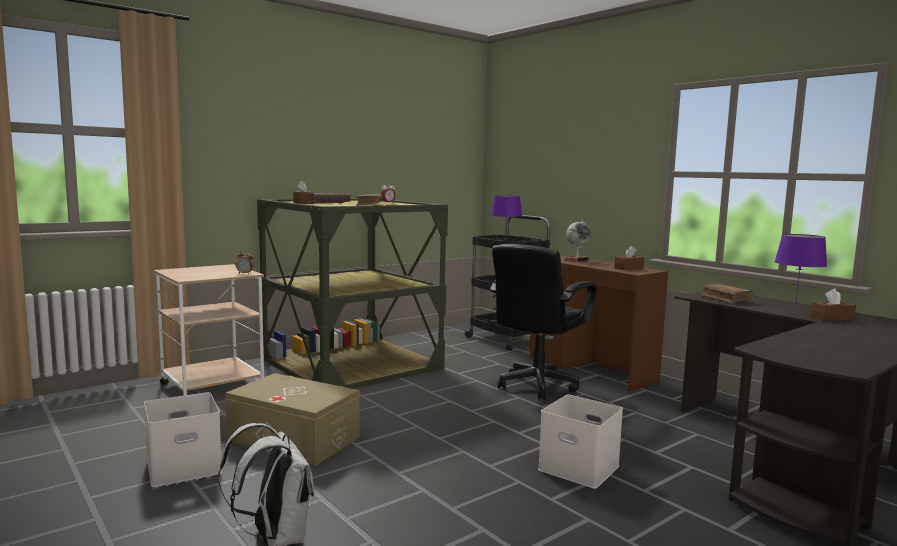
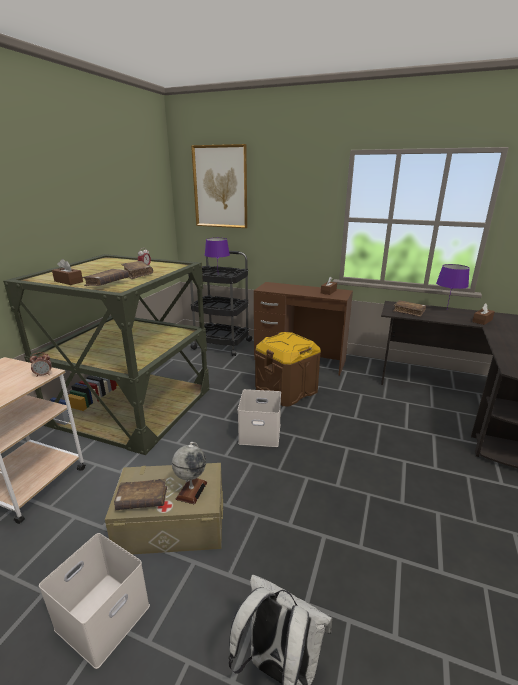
camera: 30 degrees left, 15 degrees up
black office chair [490,244,596,400] -> brown storage box [255,332,321,407]
white storage box [538,394,623,489] -> white storage box moved to [238,389,281,447]
globe [565,220,591,262] -> globe moved to [172,442,207,504]
none -> brown book [114,478,167,510]
none -> picture [191,144,247,228]

